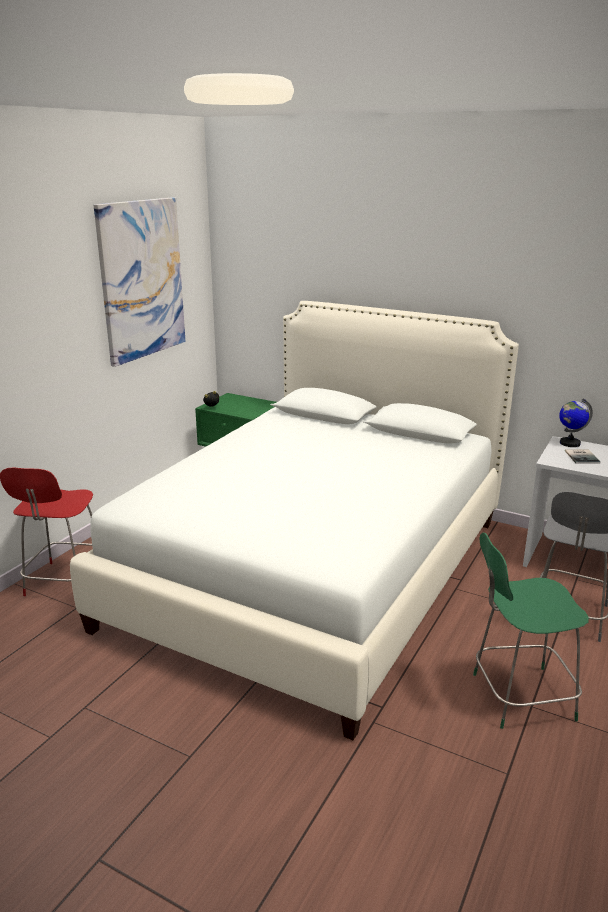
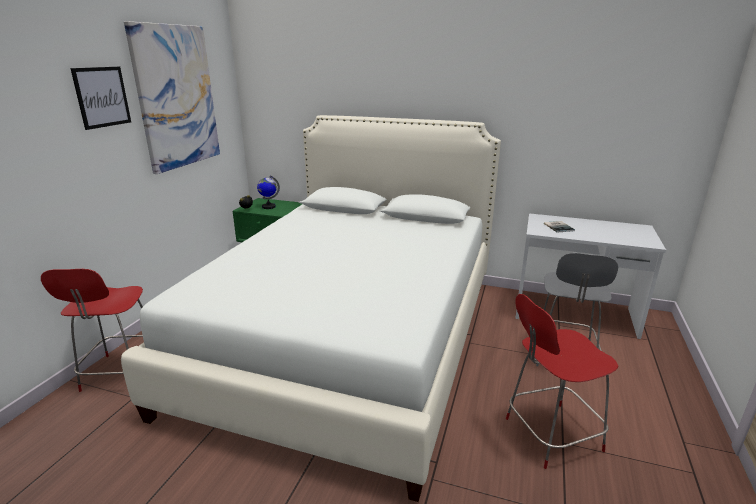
camera: 10 degrees left, 0 degrees up
green stool [473,533,589,729] -> red stool [506,294,618,469]
globe [559,398,593,447] -> globe moved to [257,175,280,209]
none -> picture [70,67,131,130]

